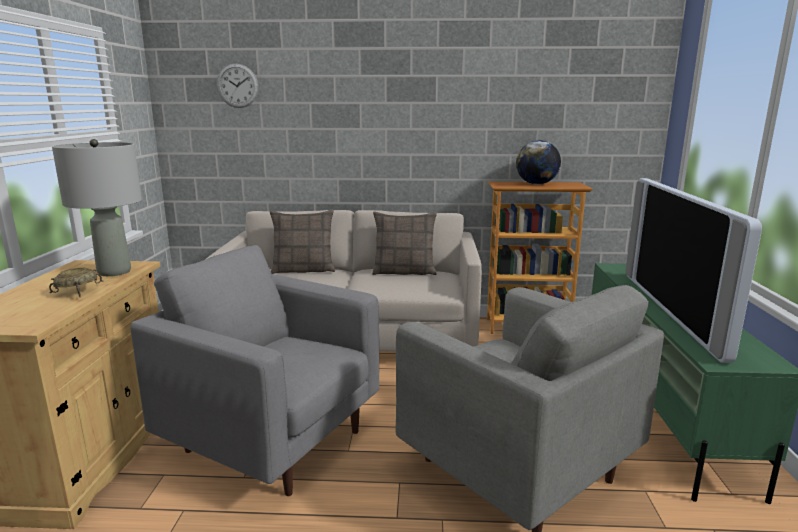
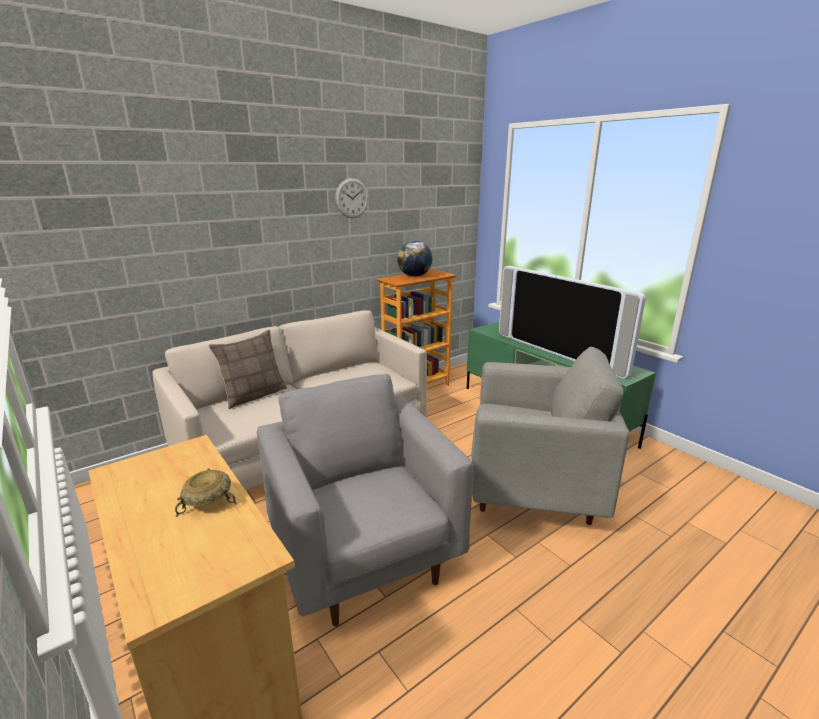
camera: 40 degrees left, 5 degrees up
grey table lamp [52,139,142,276] -> none
grey armchair [130,245,379,496] -> grey armchair turned 75 degrees clockwise [257,374,473,626]
wall clock [217,64,259,108] -> wall clock moved to [335,178,369,218]
pillow [372,212,437,275] -> none

